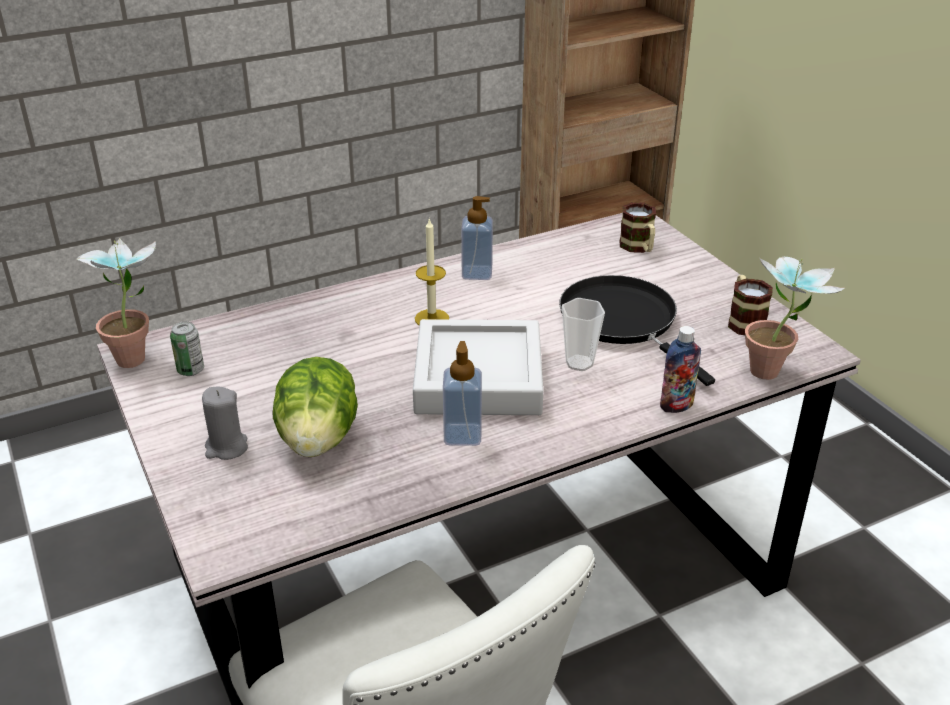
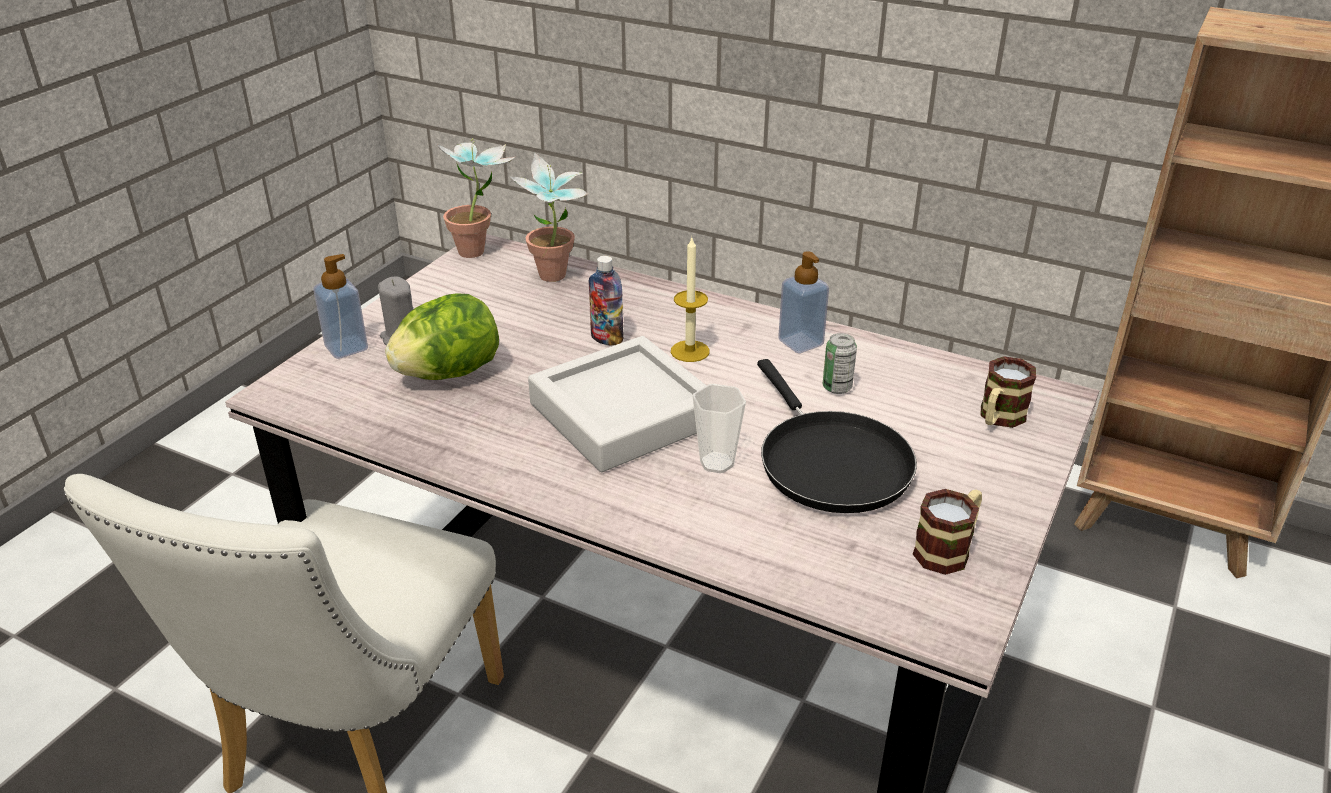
camera: 55 degrees right, 0 degrees up
can [170,322,204,376] -> can moved to [823,333,857,394]
soap dispenser [443,341,482,446] -> soap dispenser moved to [313,254,368,359]
black frying pan [559,275,715,386] -> black frying pan turned 135 degrees clockwise [757,359,917,513]
bottle [660,326,701,413] -> bottle moved to [589,256,624,345]
potted plant [745,257,845,380] -> potted plant moved to [510,152,589,282]

